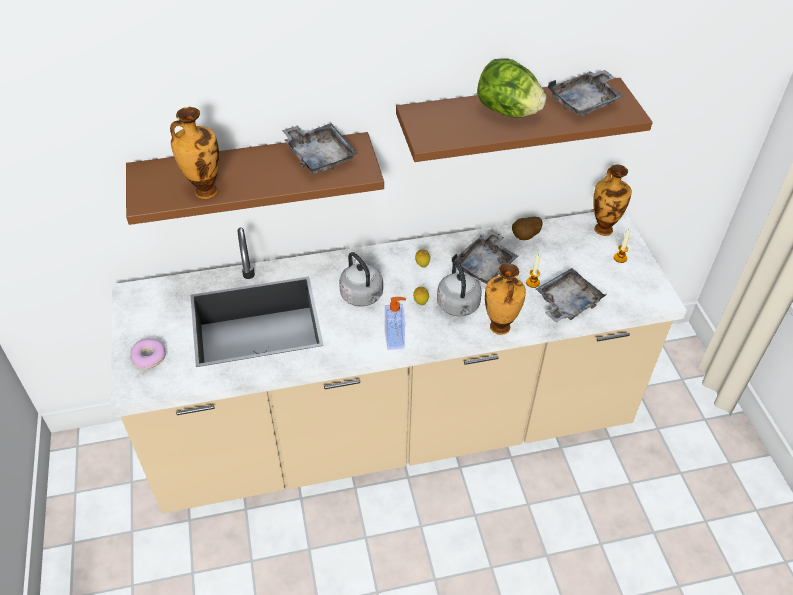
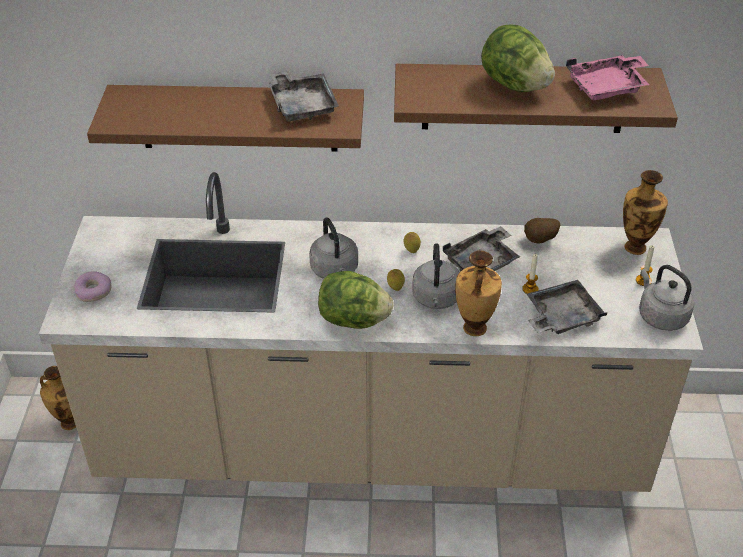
camera: 15 degrees right, 5 degrees down
vase [170,107,219,199] -> vase moved to [40,366,76,430]
soap dispenser [385,297,406,350] -> lettuce [318,271,393,329]
grey tray [548,70,624,117] -> pink tray [566,54,650,100]
none -> grey kettle [639,265,694,331]

